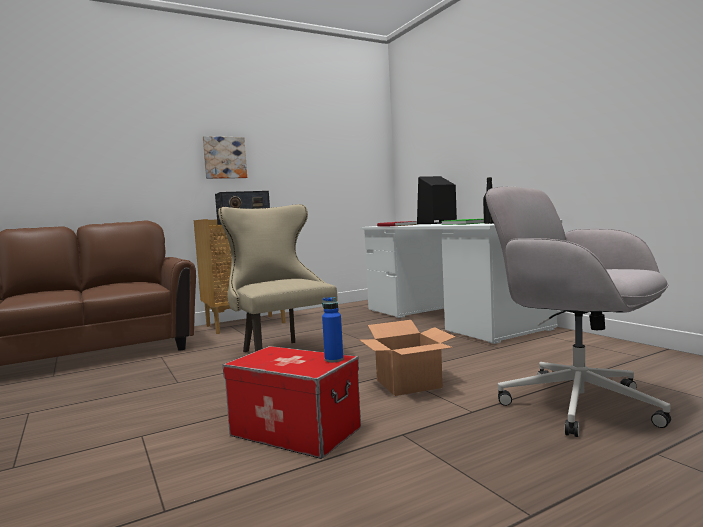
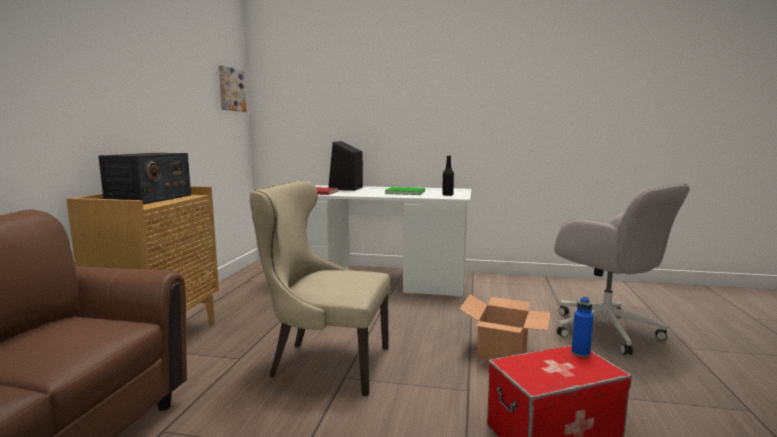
camera: 50 degrees left, 5 degrees up
picture [203,136,247,179] -> picture moved to [219,65,247,112]
grey office chair [486,186,671,437] -> grey office chair turned 120 degrees counterclockwise [554,184,690,354]

